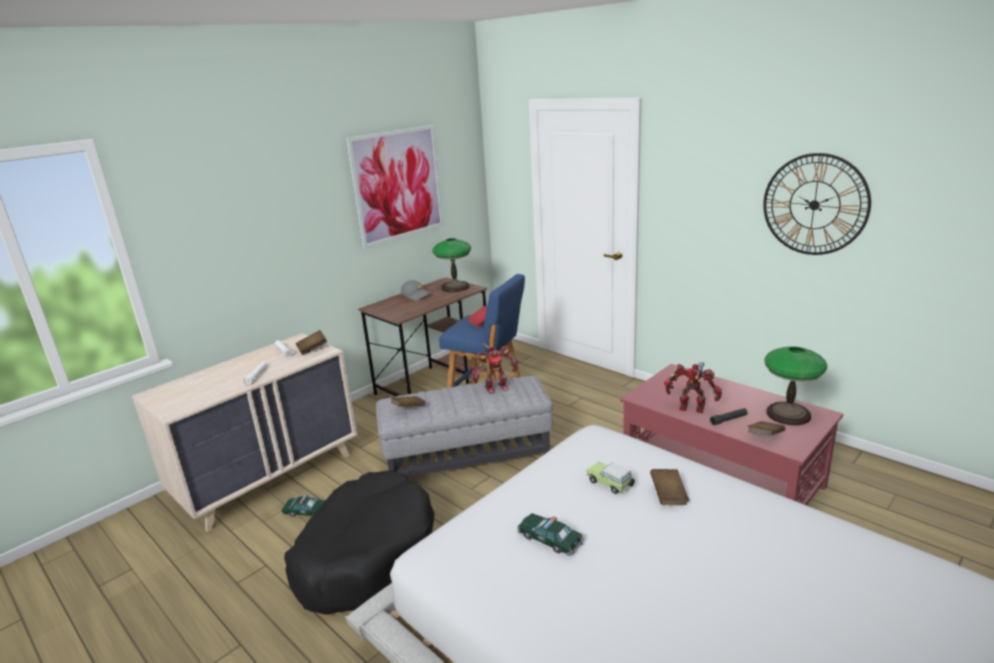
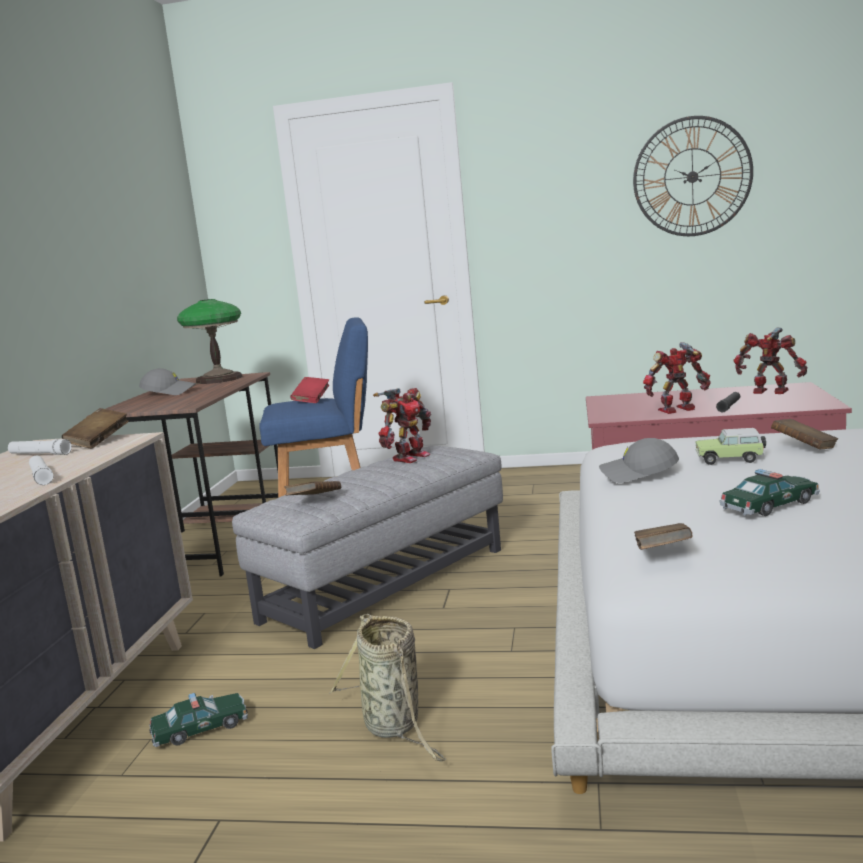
camera: 35 degrees left, 10 degrees down
black dog bed [284,470,435,615] -> basket [329,614,446,762]
picture [346,125,444,249] -> none
toy car [517,513,584,556] -> toy car turned 150 degrees clockwise [719,469,820,516]
brown book [748,421,785,435] -> brown book moved to [634,523,693,550]
table lamp [764,347,827,425] -> toy robot [734,327,807,394]
none -> grey cap [599,438,679,483]

